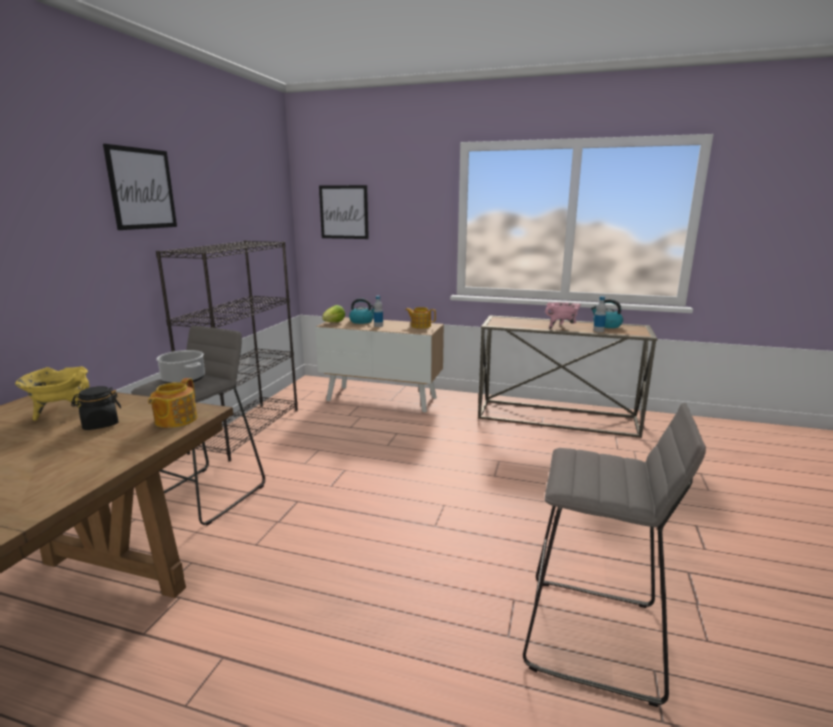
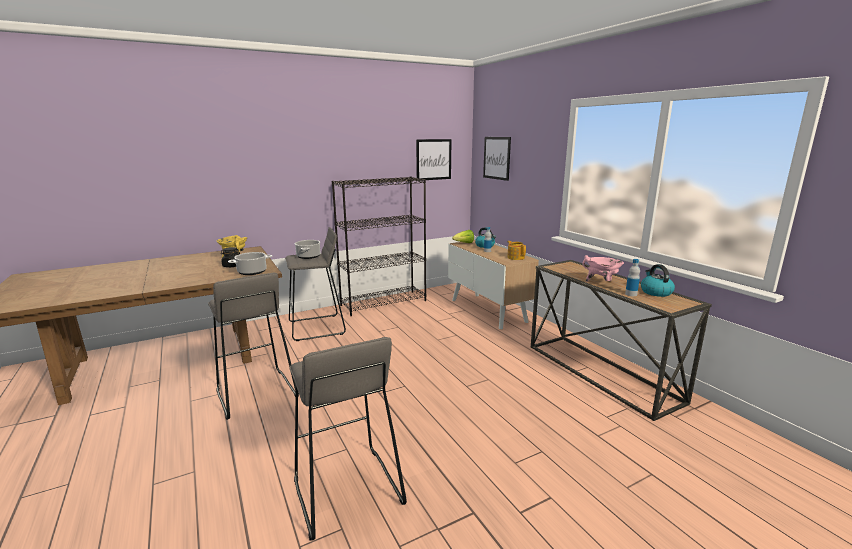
camera: 45 degrees right, 0 degrees up
picture [103,144,177,230] -> picture moved to [416,139,452,181]
teapot [148,378,198,428] -> cooking pot [228,252,272,275]
none -> grey stool [208,273,299,420]

